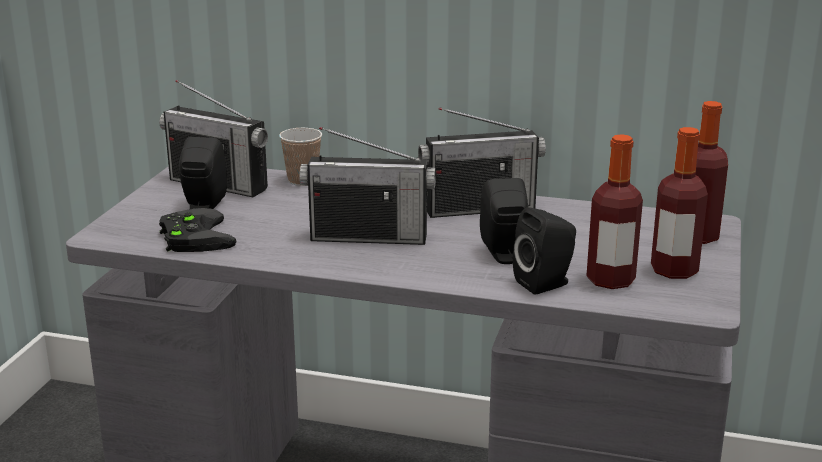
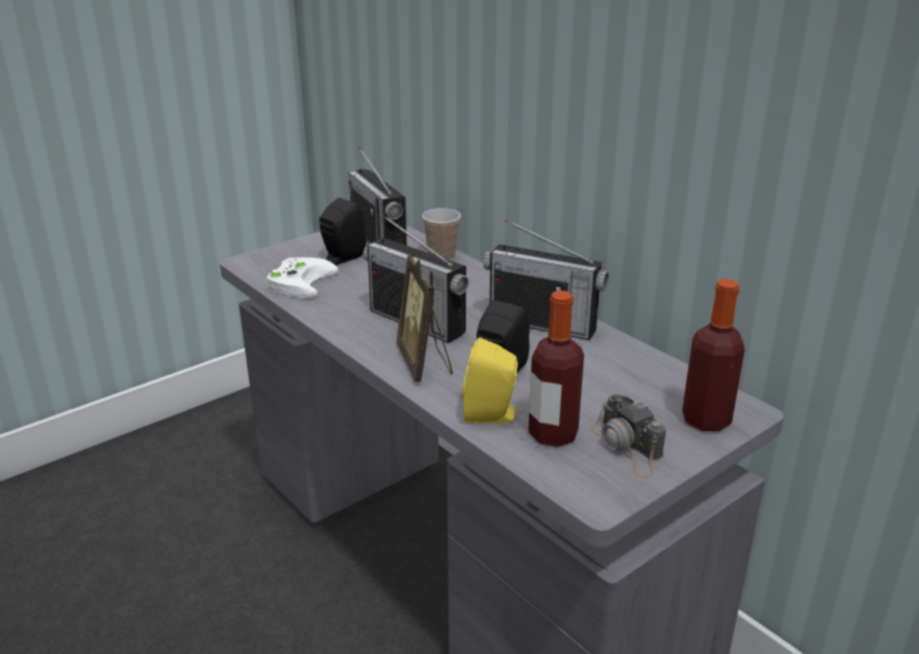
camera: 35 degrees right, 5 degrees up
black game controller [159,208,237,252] -> white game controller [267,257,338,298]
black speaker [513,207,576,295] -> yellow speaker [462,338,521,424]
bottle [651,127,708,279] -> camera [590,394,666,478]
none -> picture frame [396,254,453,382]

